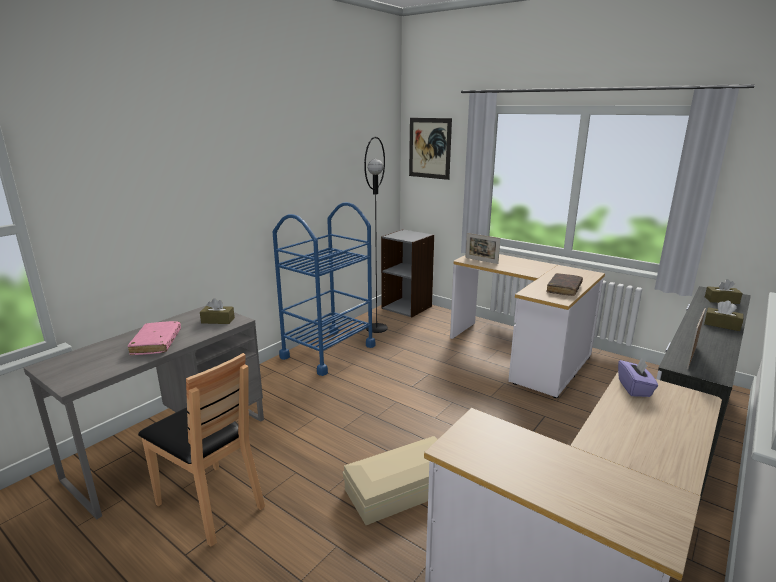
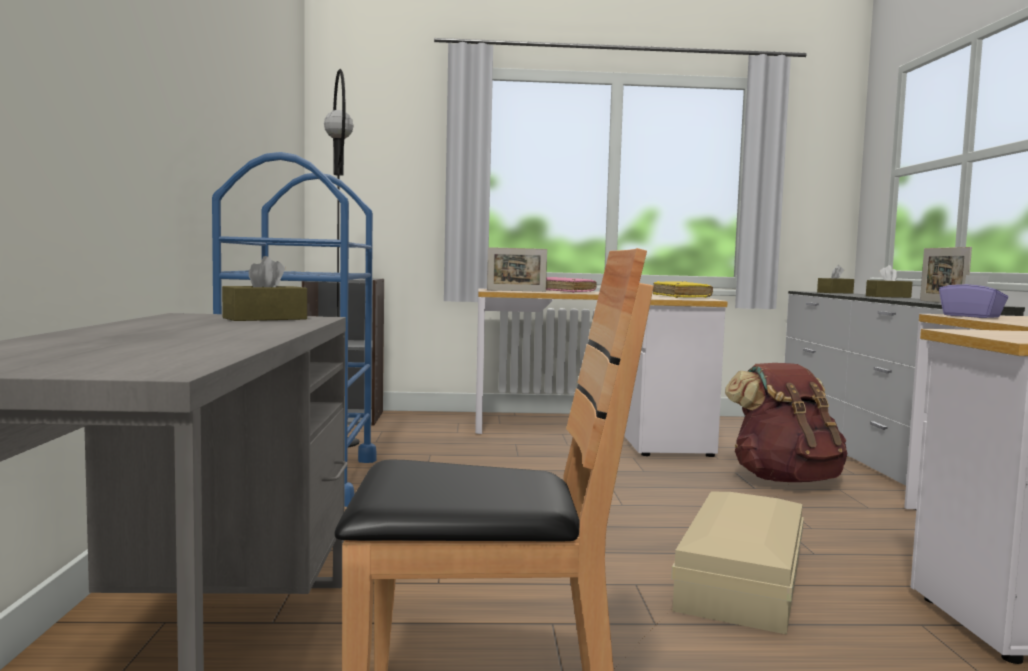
camera: 40 degrees left, 15 degrees down
pink book [128,321,181,355] -> pink book moved to [546,277,597,293]
picture [409,118,452,180] -> none
brown book [547,273,583,296] -> yellow book [653,281,713,298]
none -> brown backpack [725,363,847,482]

